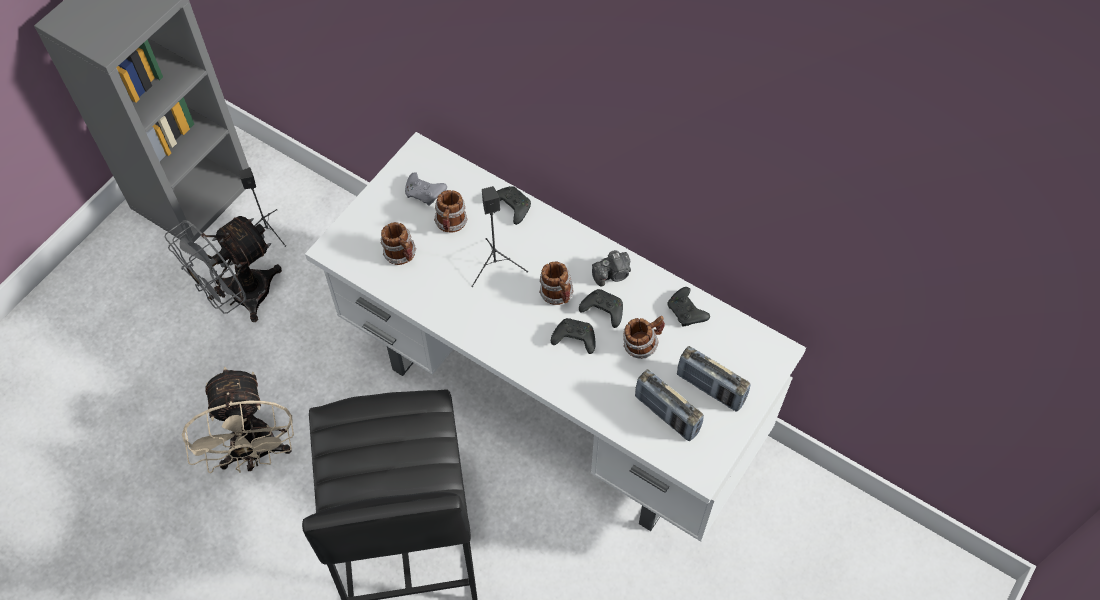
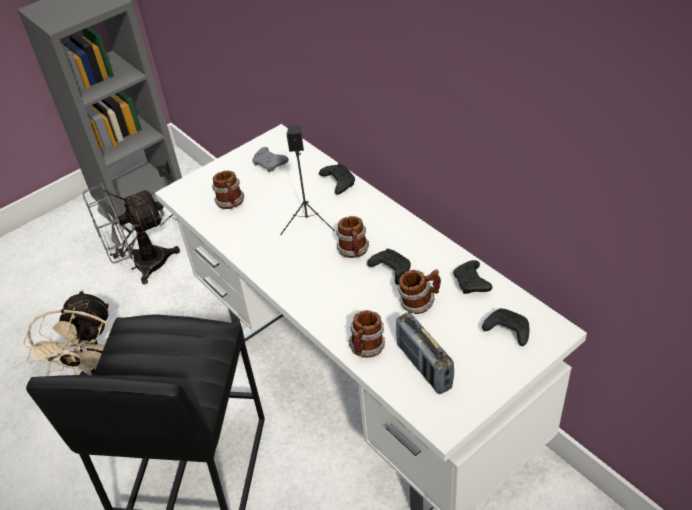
camera: 20 degrees right, 15 degrees down
mug [434,190,468,233] -> mug moved to [348,310,385,358]
black game controller [551,318,596,354] -> black game controller moved to [482,308,529,346]
camera [592,250,631,286] -> none
radio [677,346,751,412] -> none

